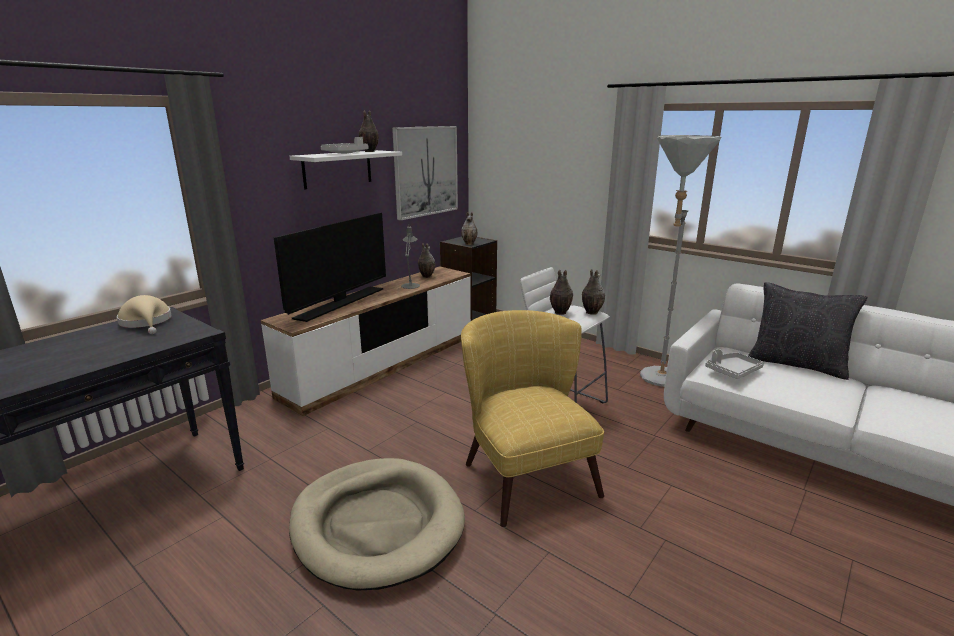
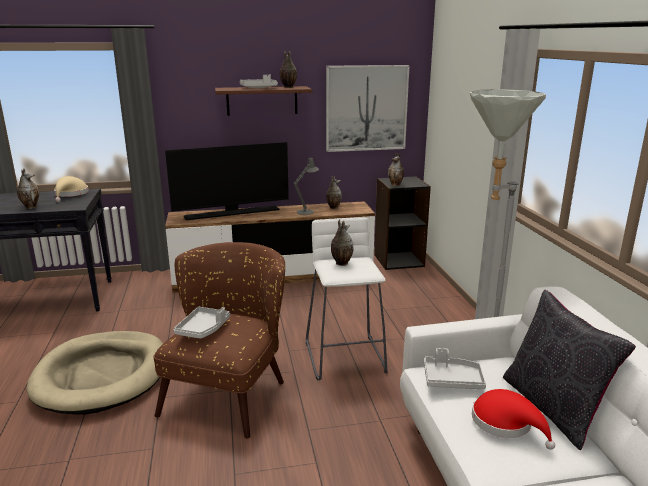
camera: 40 degrees right, 0 degrees up
white shelf [289,150,402,189] -> brown shelf [215,86,312,116]
yellow armchair [461,310,604,527] -> brown armchair [153,242,285,439]
vase [582,269,605,315] -> vase moved to [17,169,39,209]
none -> grey tray [174,307,230,339]
none -> red hat [472,389,555,450]

